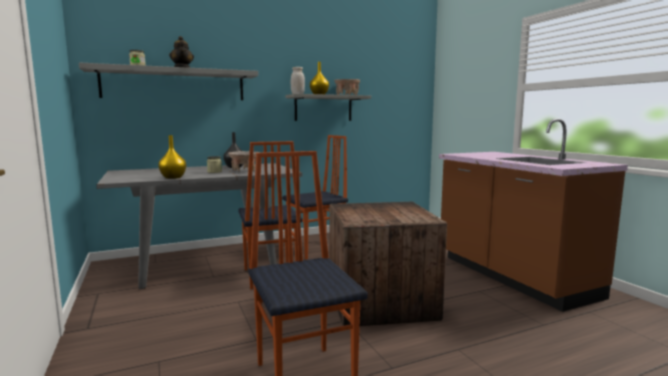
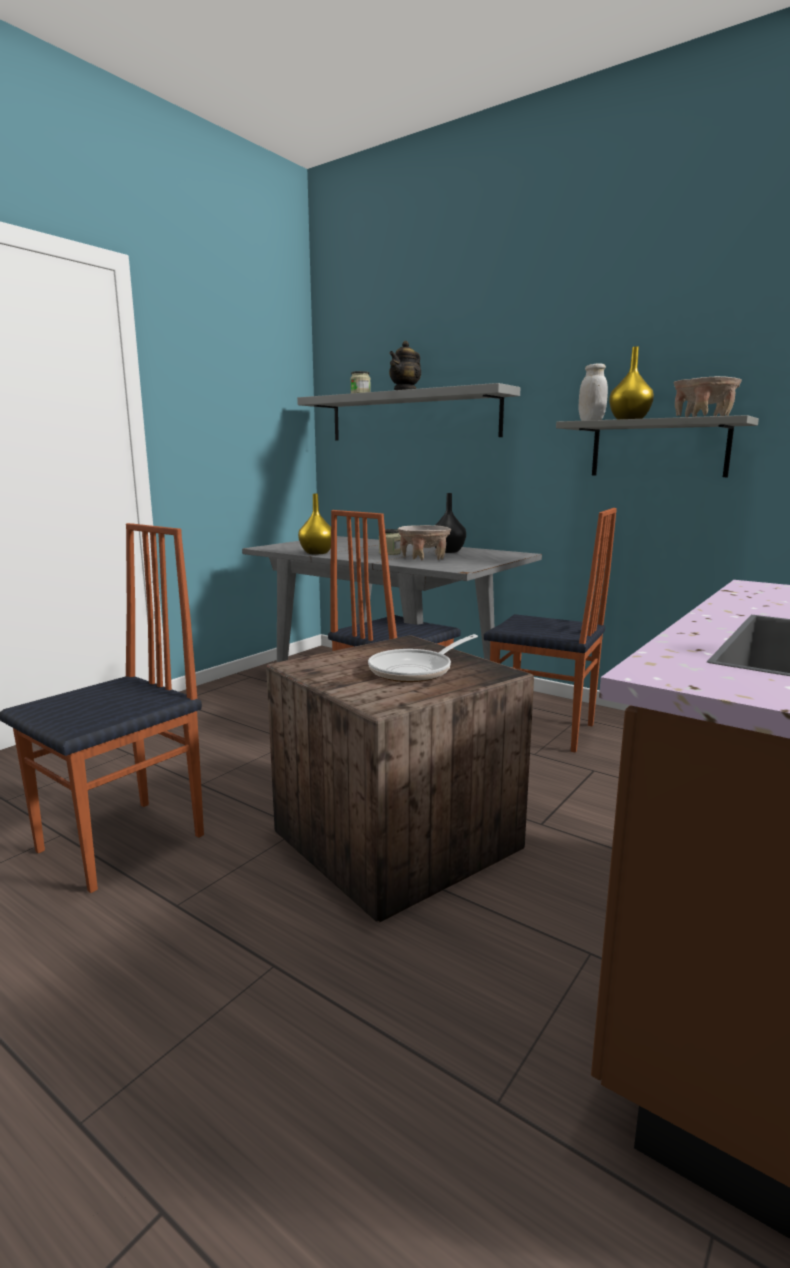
camera: 60 degrees right, 5 degrees up
none -> frying pan [368,634,478,682]

